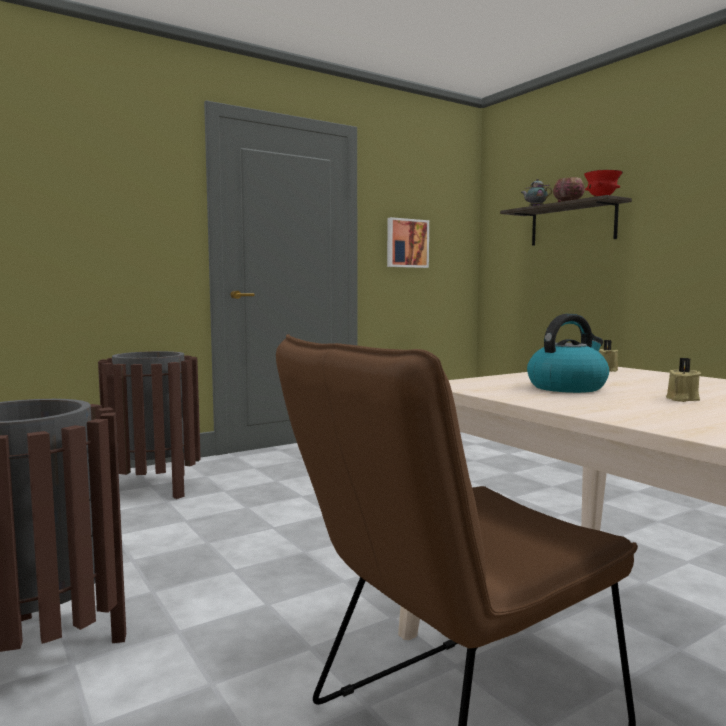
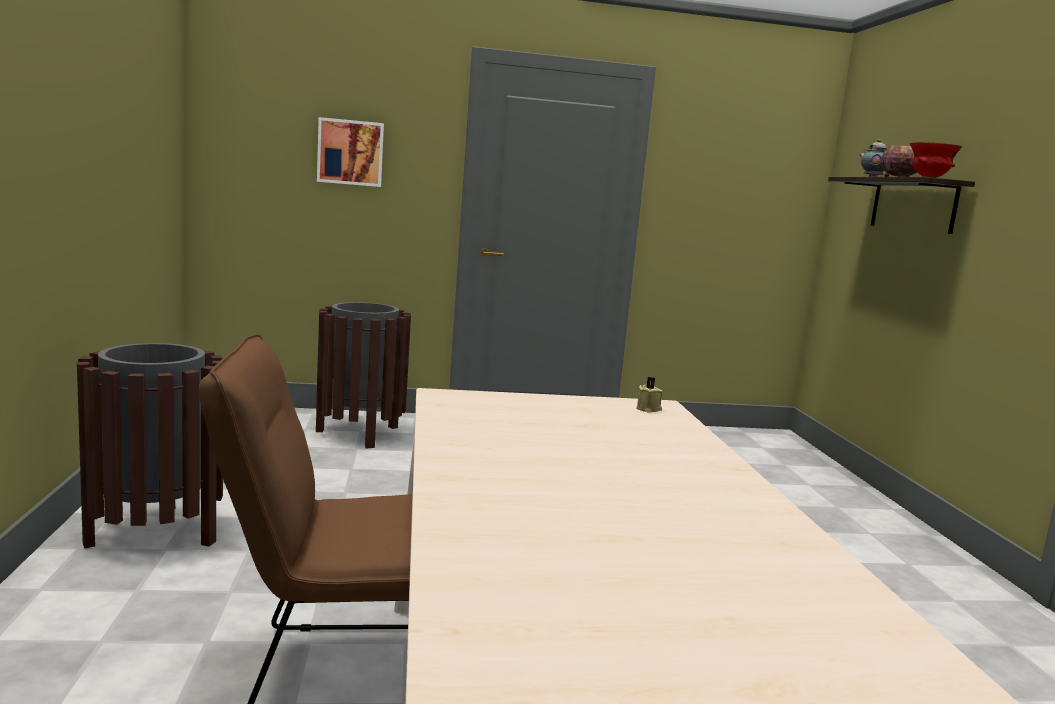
camera: 25 degrees right, 5 degrees up
picture [387,217,429,268] -> picture moved to [317,117,384,187]
kettle [527,314,609,393] -> none
beige candle [666,358,701,402] -> none

